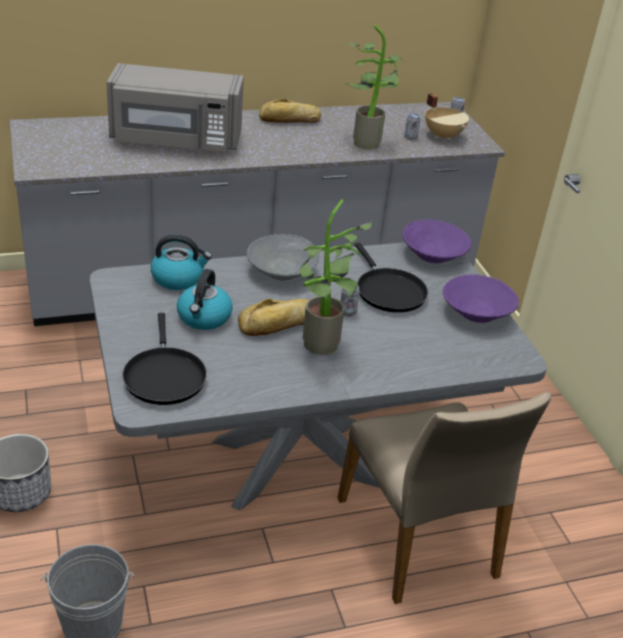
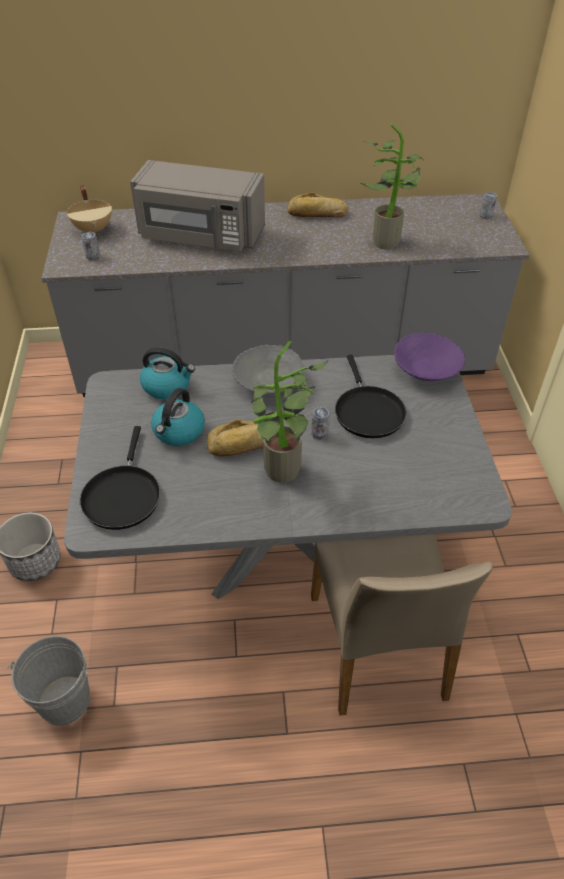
camera: 15 degrees right, 10 degrees up
can [404,113,421,140] -> can moved to [82,232,100,261]
beige cooking pot [425,93,469,140] -> beige cooking pot moved to [67,185,112,235]
purple bowl [443,274,519,323] -> none

